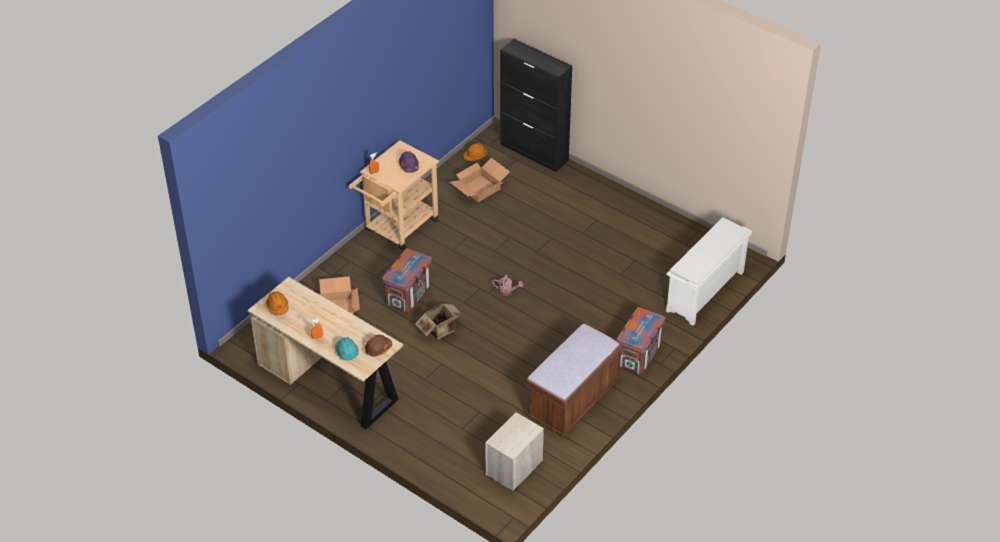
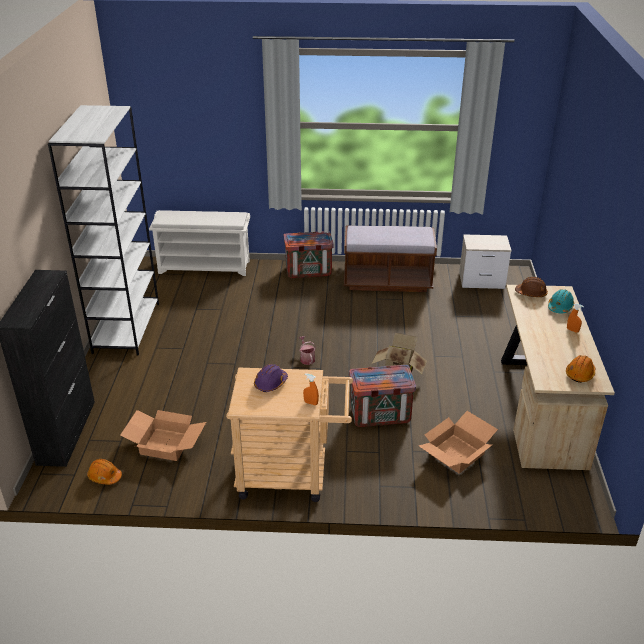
camera: 125 degrees left, 10 degrees down
none -> white bookcase [48,105,159,356]

